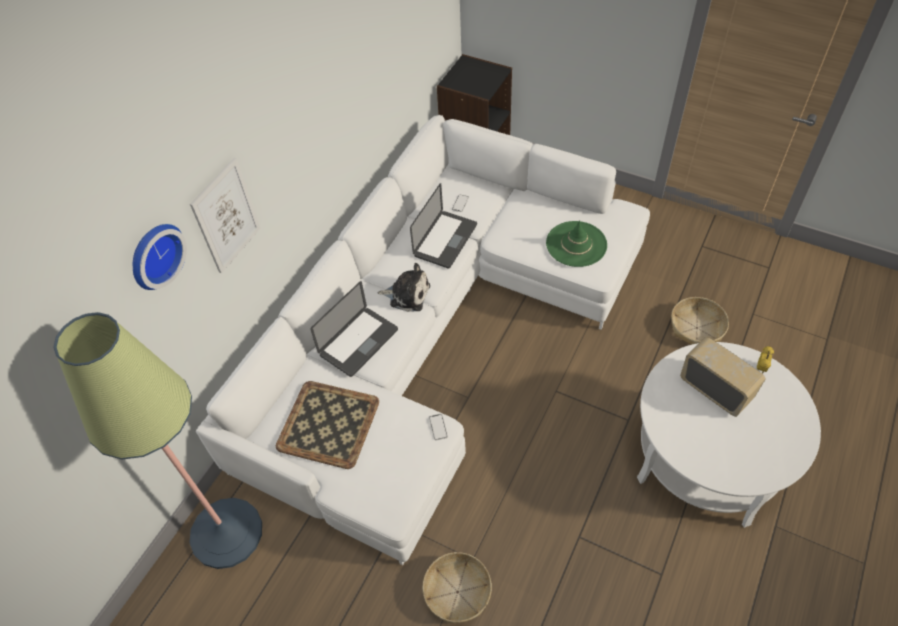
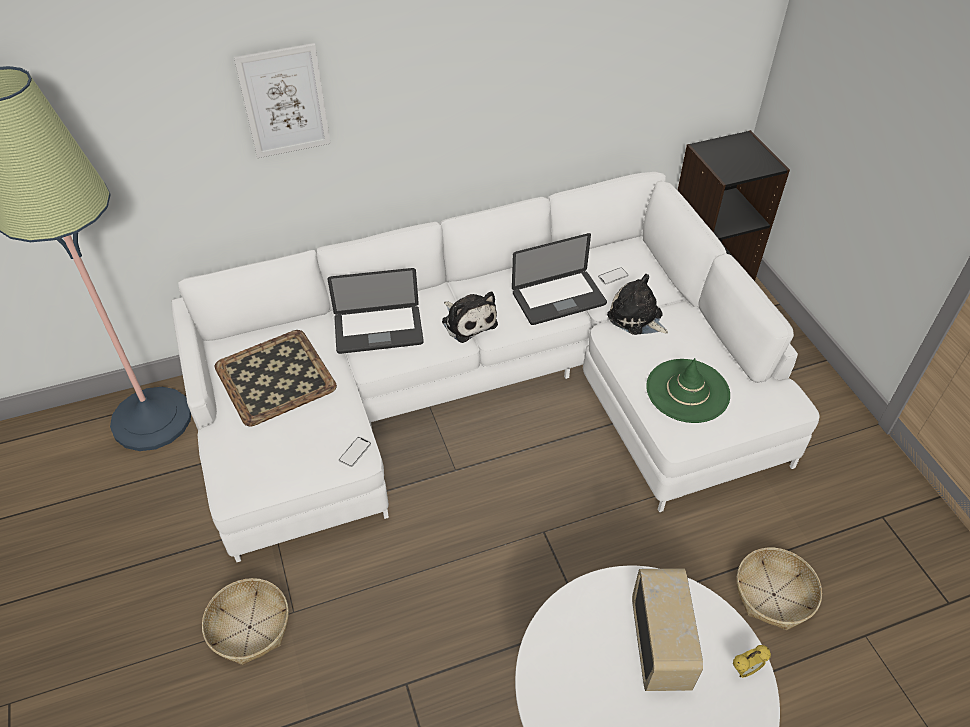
camera: 40 degrees right, 5 degrees down
wall clock [133,224,187,290] -> none
none -> plush toy [607,274,668,335]

